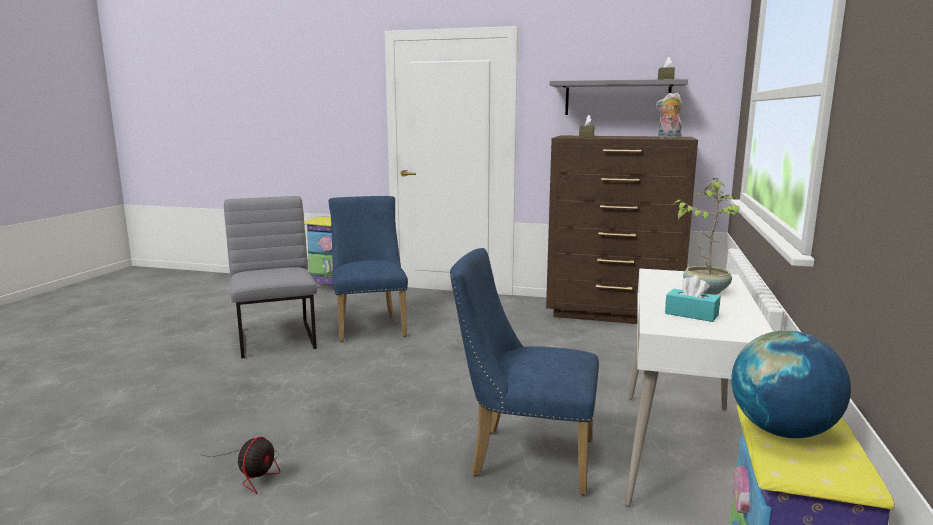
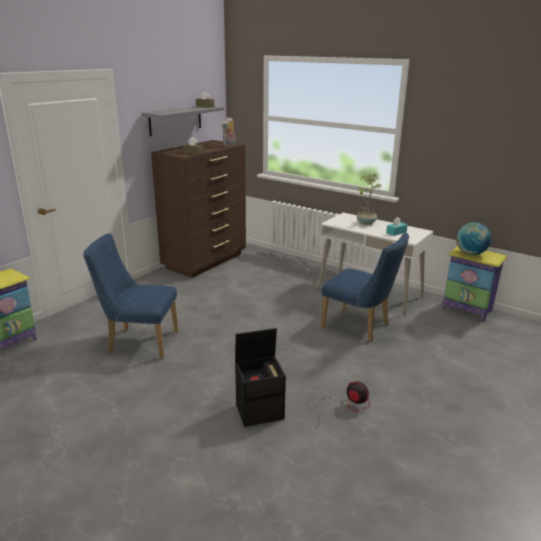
camera: 70 degrees left, 10 degrees up
grey chair [224,196,317,359] -> none
blue chair [450,248,599,495] -> blue chair turned 90 degrees counterclockwise [321,233,409,342]
none -> black storage box [235,328,286,427]

